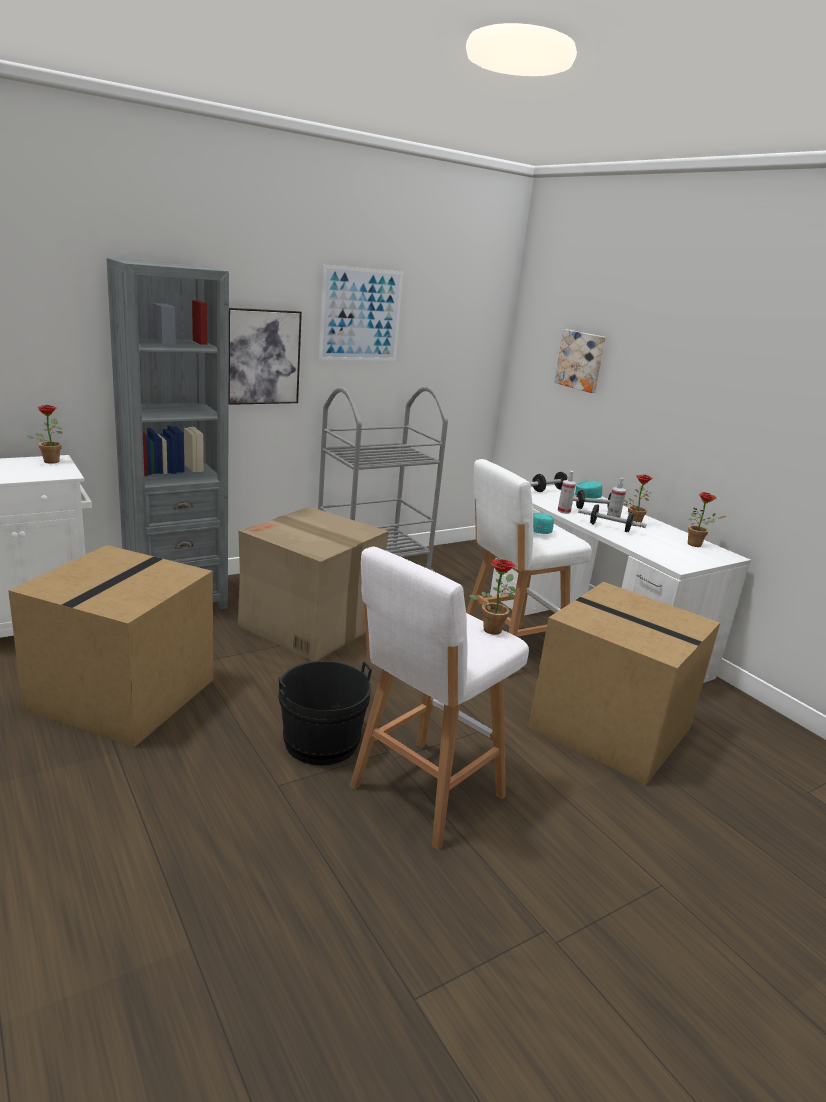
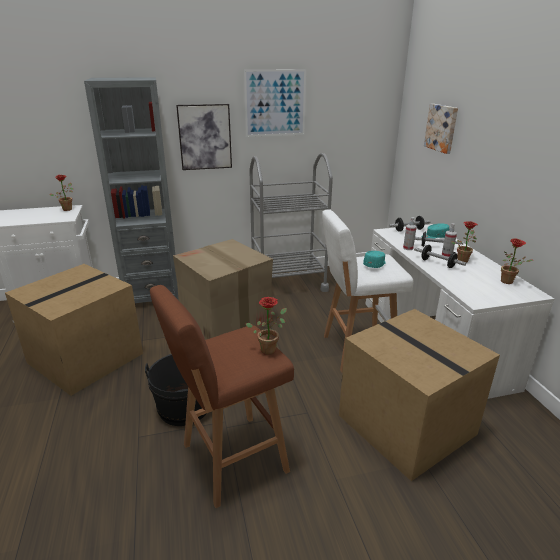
camera: 20 degrees right, 5 degrees up
white stool [350,547,529,850] -> brown stool [150,285,294,508]

